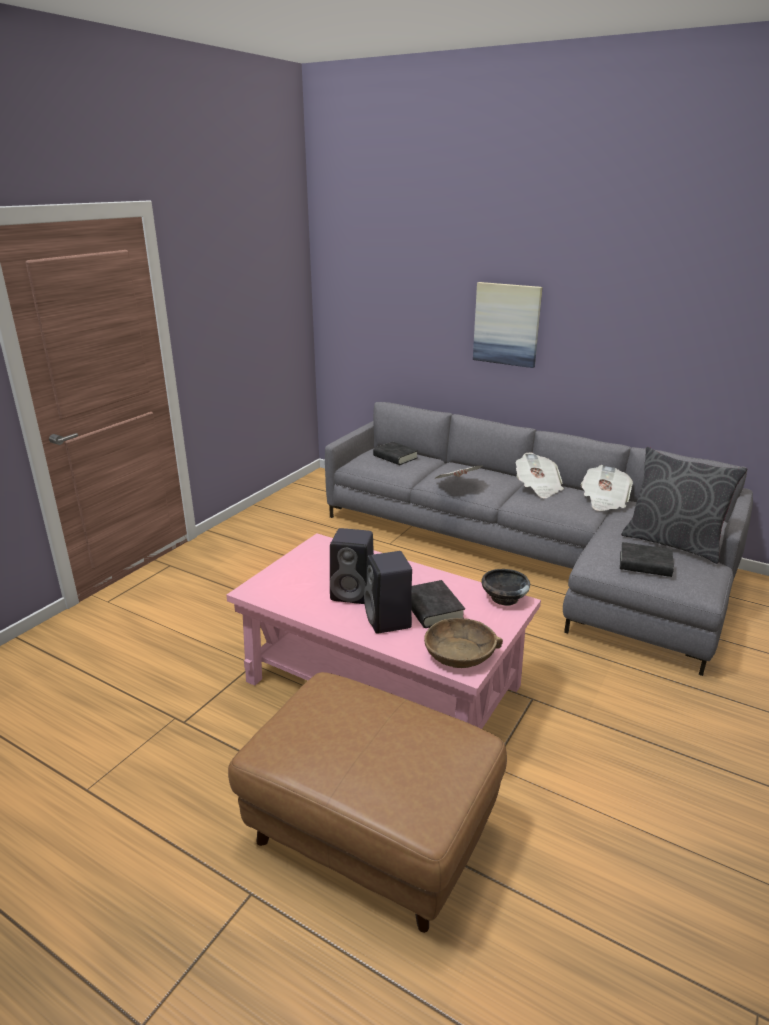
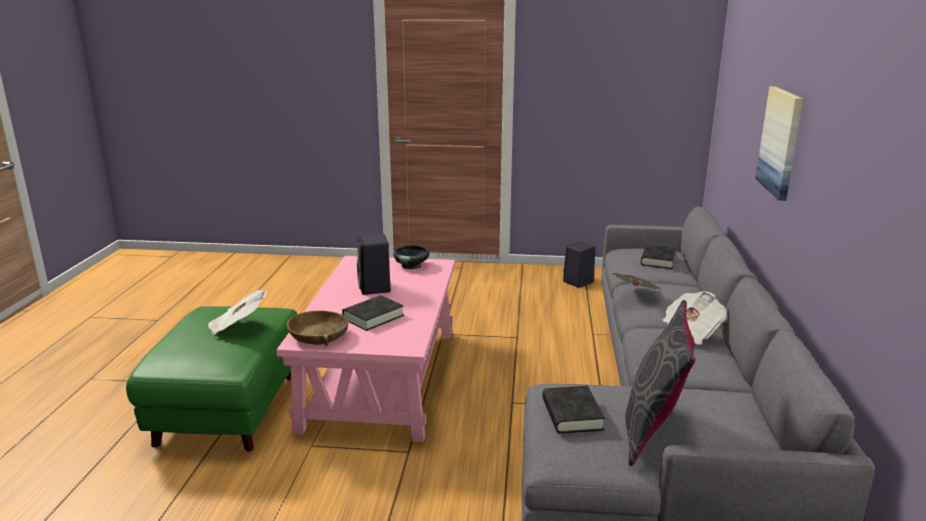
camera: 65 degrees right, 5 degrees down
brown ottoman [228,672,507,933] -> green ottoman [126,306,297,451]
black speaker [364,551,412,634] -> black speaker moved to [563,242,596,288]
black bowl [481,569,530,606] -> black bowl moved to [393,245,429,269]
newspaper [581,465,633,511] -> newspaper moved to [208,290,267,335]

